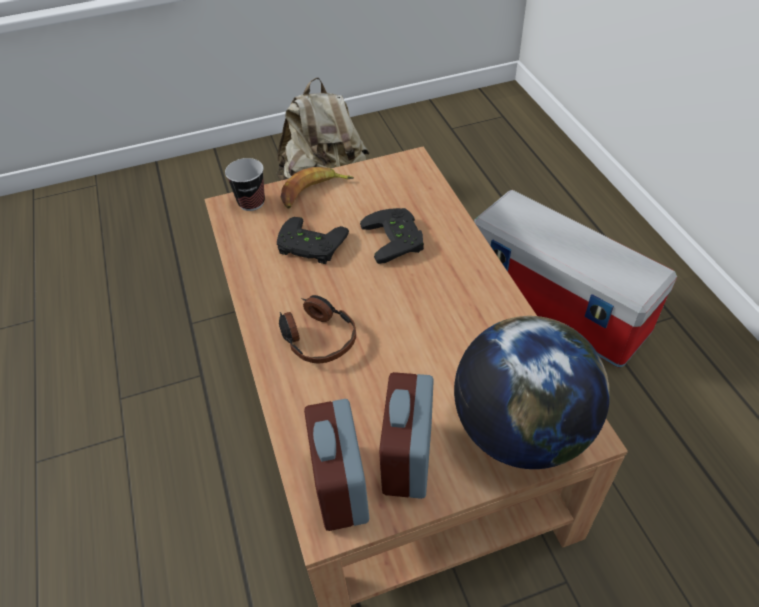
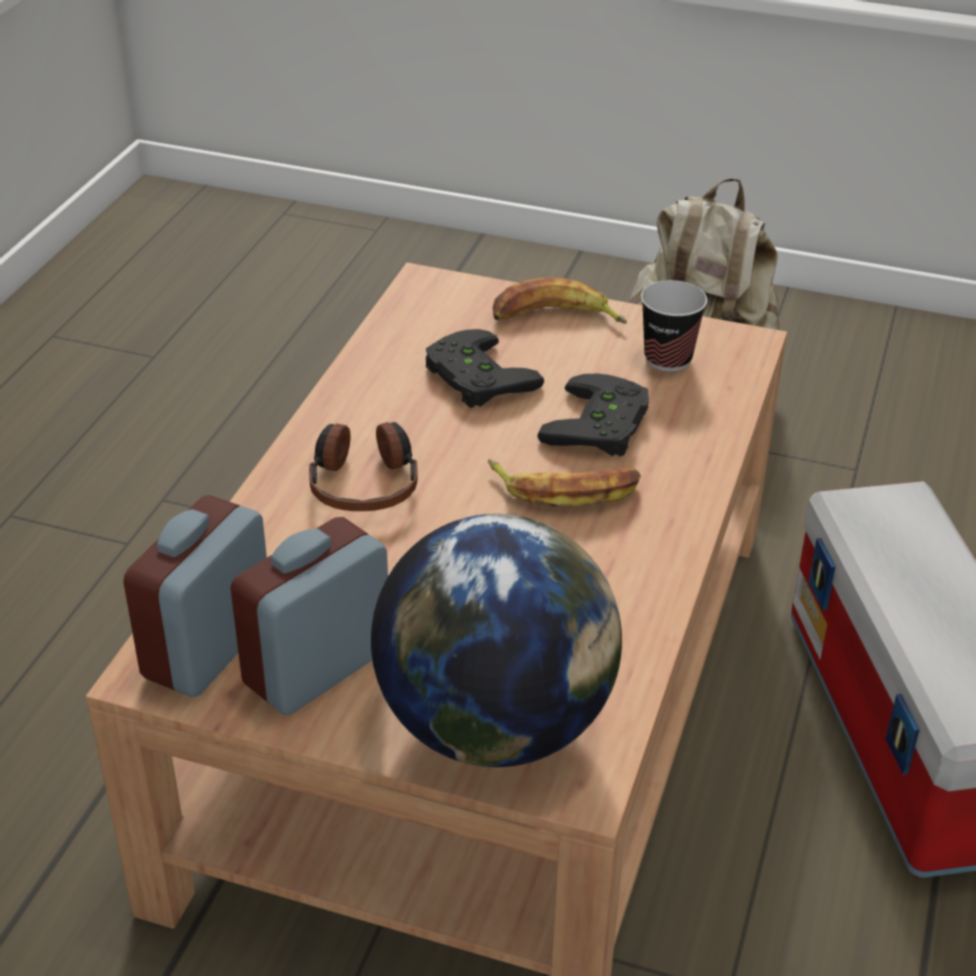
camera: 35 degrees right, 10 degrees down
cup [225,158,265,211] -> cup moved to [641,280,707,372]
none -> banana [488,459,641,507]

